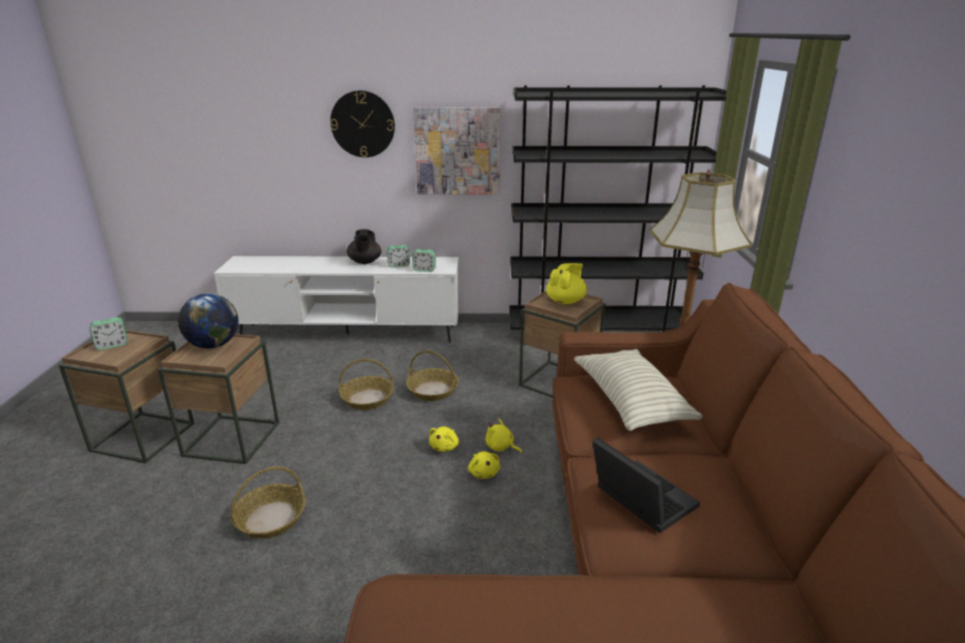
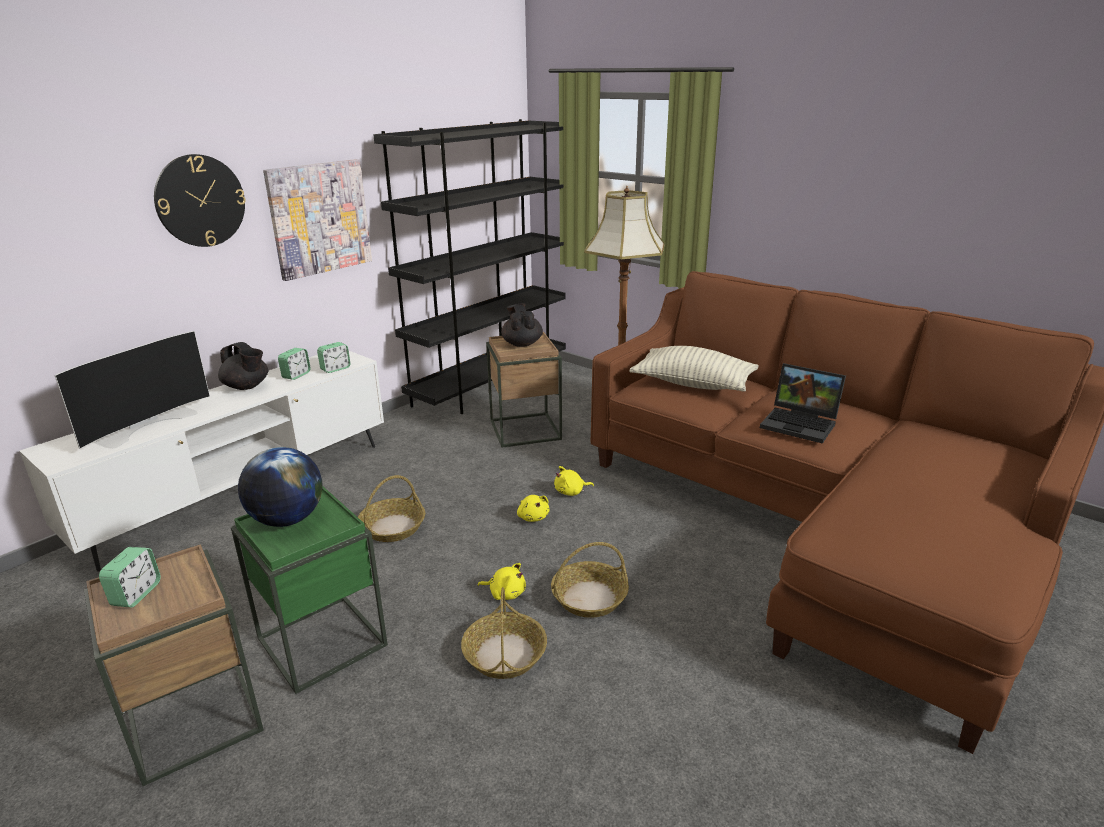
camera: 50 degrees left, 0 degrees up
brown side table [158,334,279,464] -> green side table [231,487,388,694]
basket [406,350,459,401] -> basket moved to [551,542,629,618]
yellow plush toy [468,451,500,479] -> yellow plush toy moved to [477,563,526,600]
yellow teapot [546,263,587,304] -> black teapot [501,303,543,347]
laptop [592,437,700,533] -> laptop turned 150 degrees counterclockwise [760,363,846,444]
none -> television [55,331,210,449]

